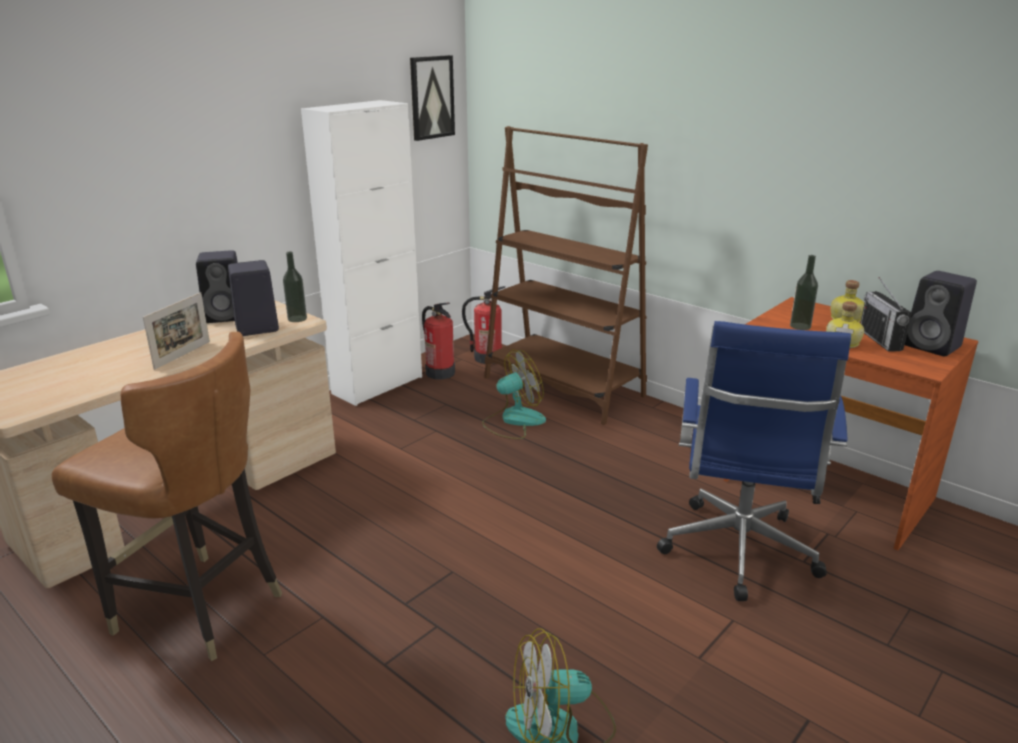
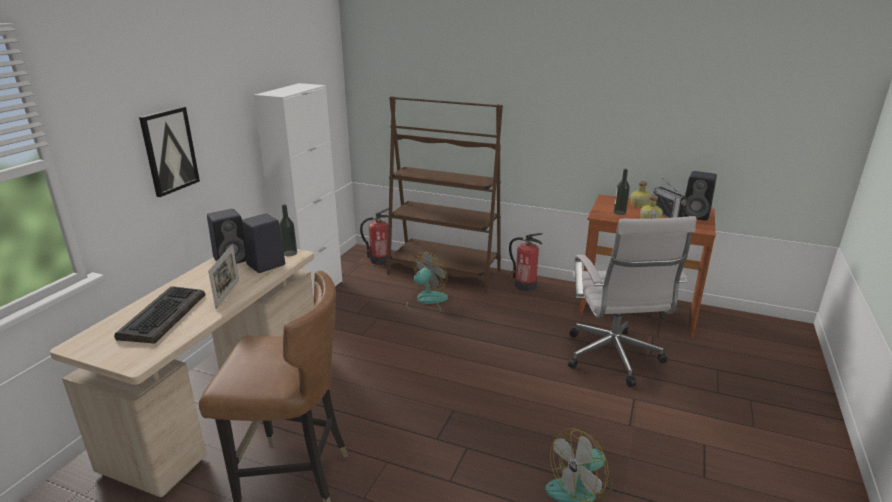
camera: 20 degrees left, 0 degrees up
picture [410,55,455,141] -> picture moved to [139,107,200,197]
fire extinguisher [422,303,455,379] -> fire extinguisher moved to [509,233,543,291]
blue office chair [657,321,851,601] -> white office chair [568,216,696,387]
none -> keyboard [114,286,206,344]

